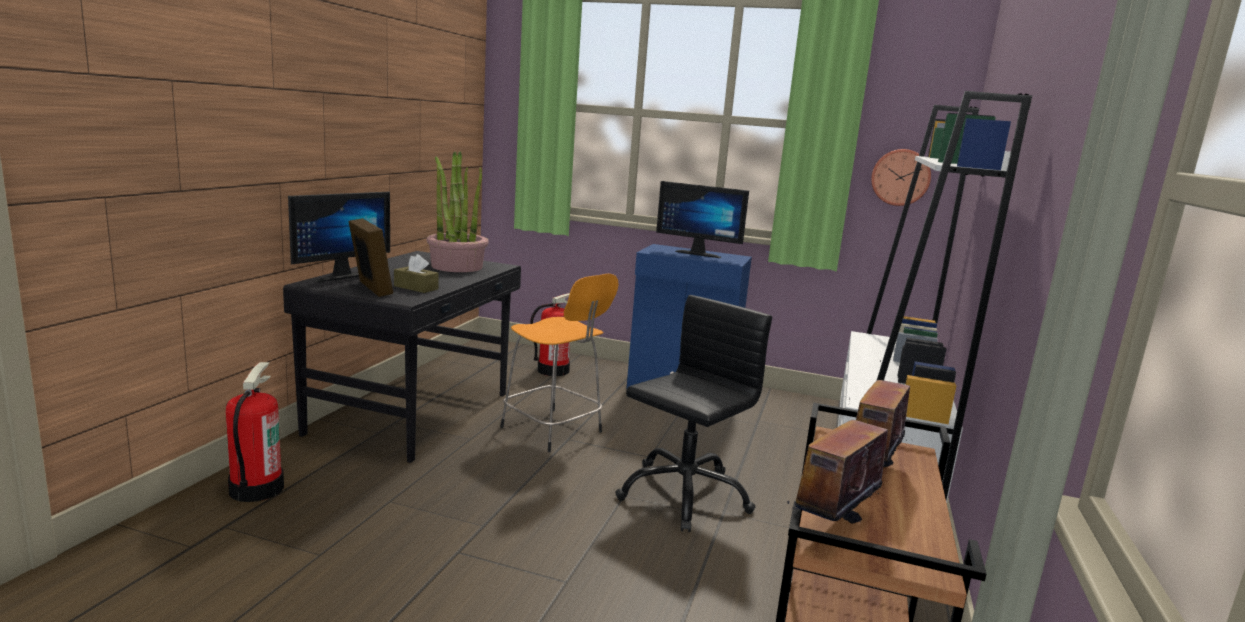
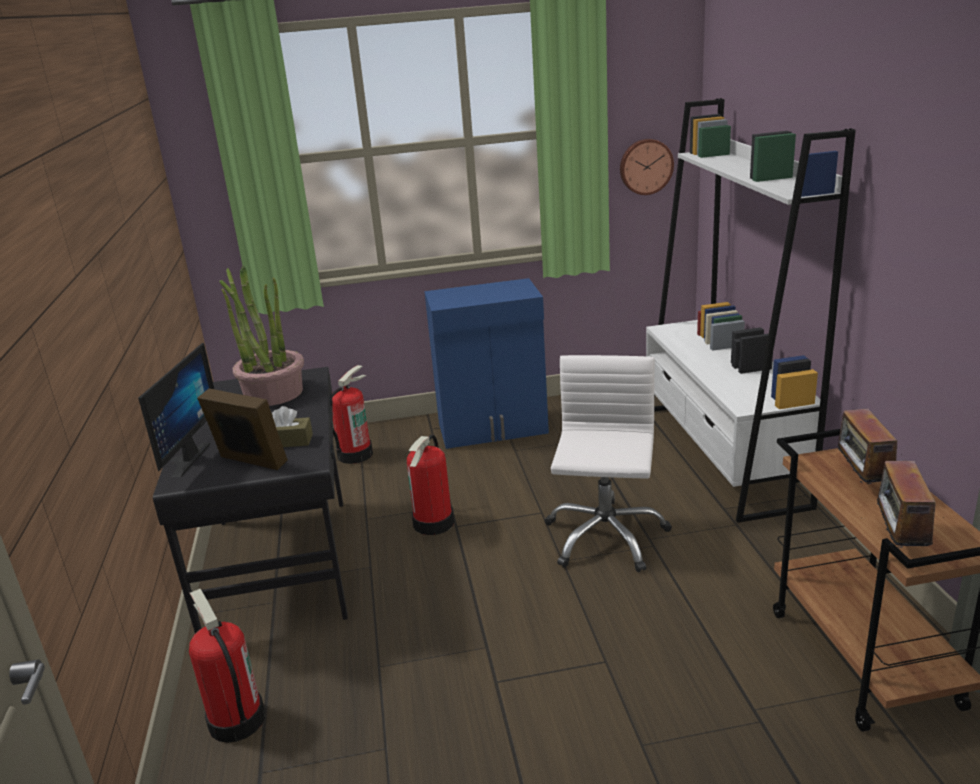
camera: 25 degrees left, 10 degrees up
orange stool [500,274,619,452] -> fire extinguisher [407,434,454,535]
black office chair [615,295,772,532] -> white office chair [544,355,672,572]
monitor [656,181,749,258] -> none

